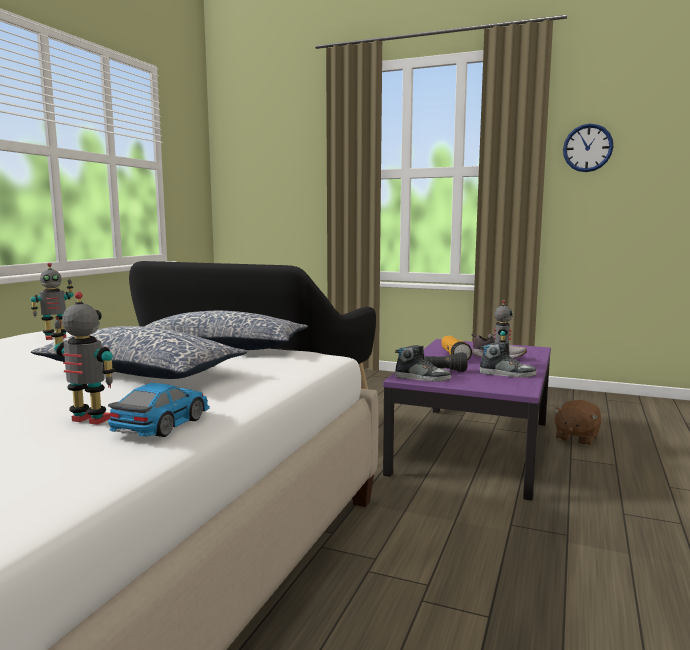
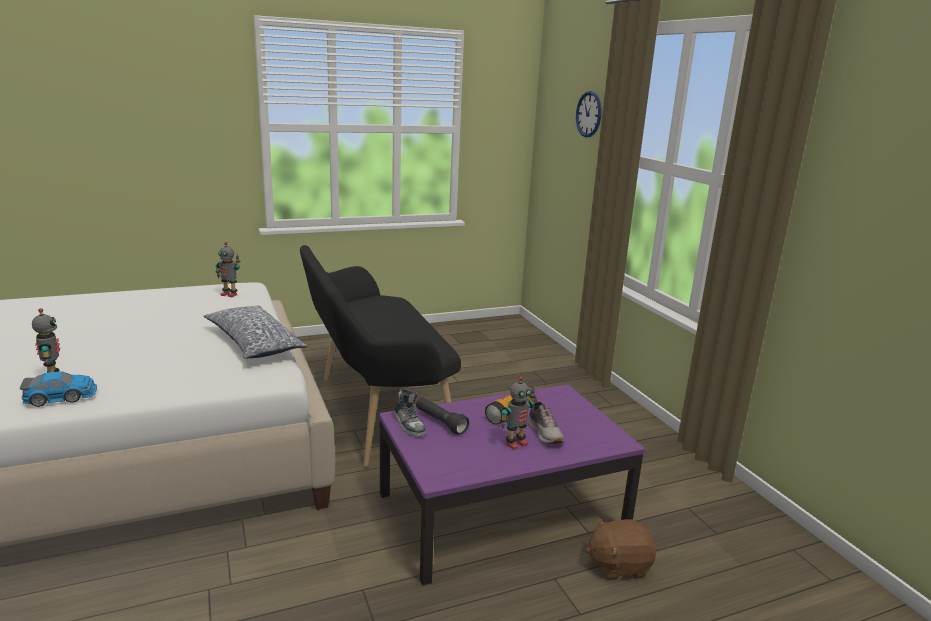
camera: 45 degrees right, 10 degrees up
pillow [31,326,247,379] -> none
shoe [480,342,537,377] -> none
wall clock [563,123,613,172] -> wall clock moved to [576,91,602,137]

